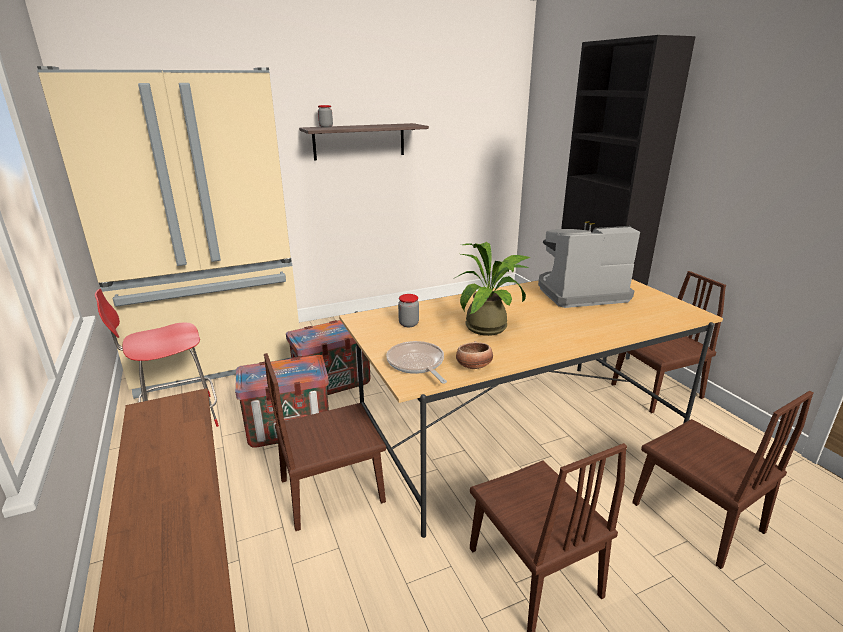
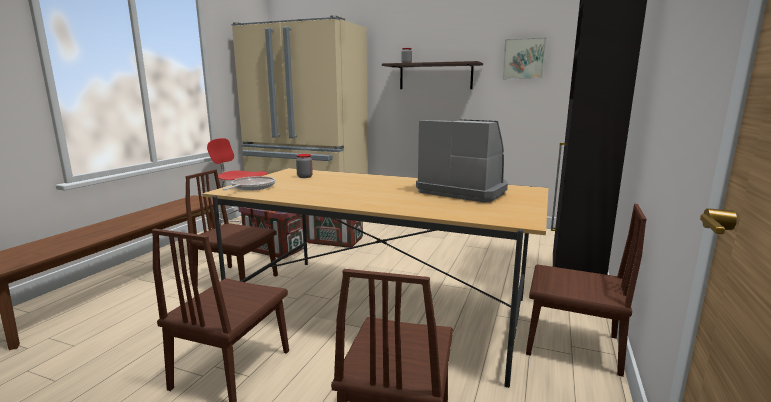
camera: 45 degrees right, 10 degrees down
potted plant [455,242,531,336] -> none
bowl [456,341,493,369] -> none
none -> picture [503,38,546,79]

